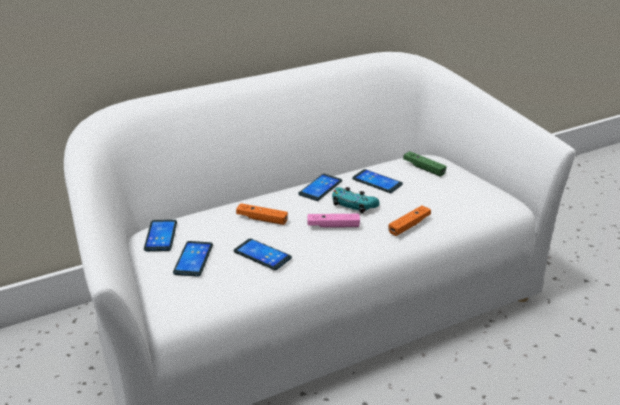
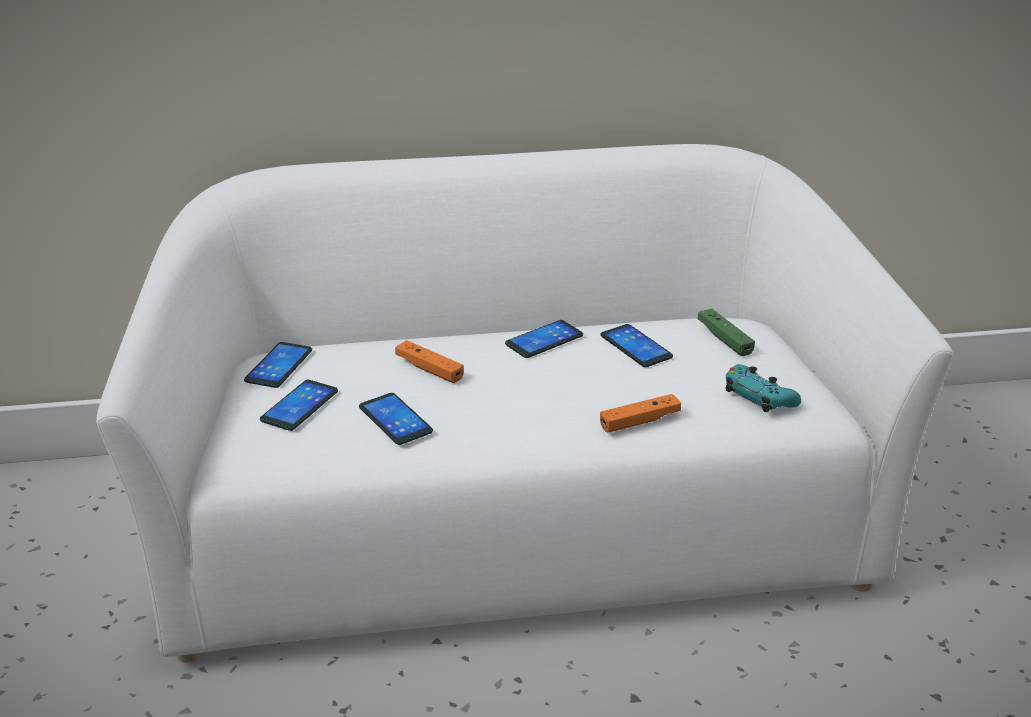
camera: 20 degrees right, 0 degrees up
pink game controller [307,214,360,228] -> none
turquoise game controller [332,187,380,213] -> turquoise game controller moved to [726,364,801,412]

